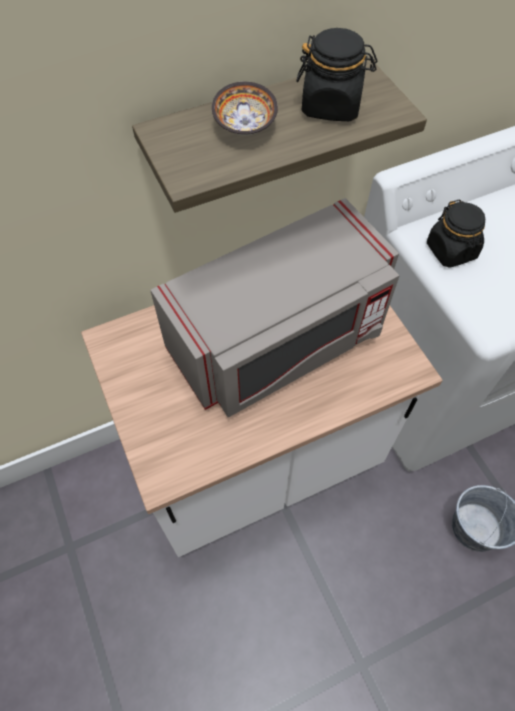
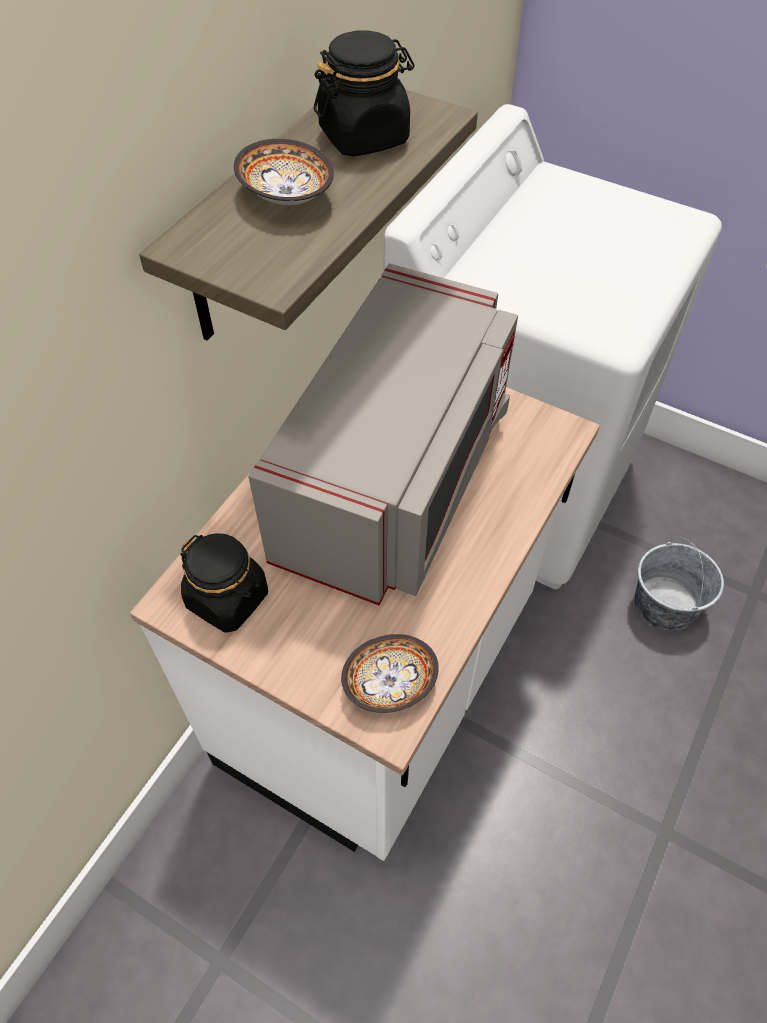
camera: 35 degrees left, 5 degrees down
black jar [427,199,485,268] -> black jar moved to [180,533,268,633]
none -> bowl [341,634,439,713]

